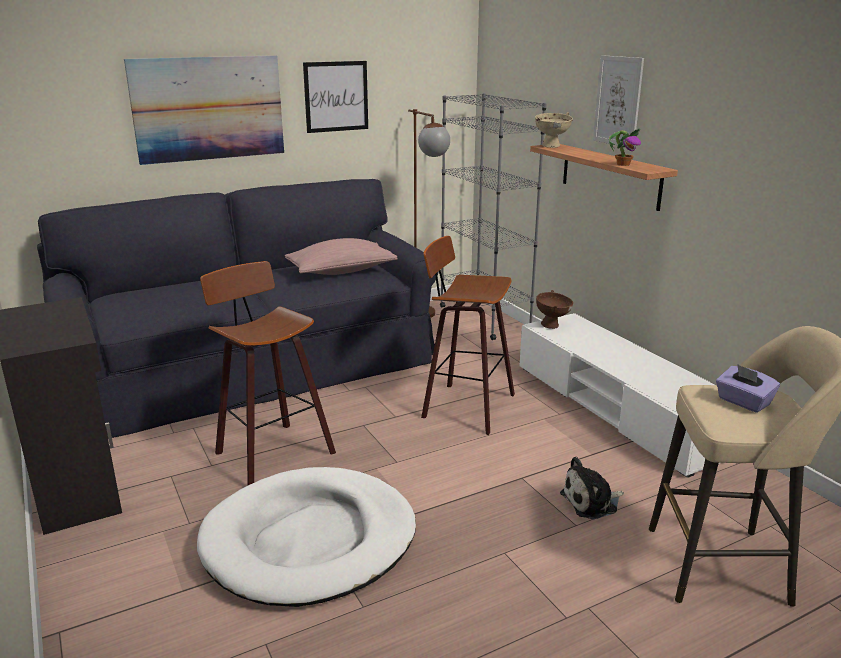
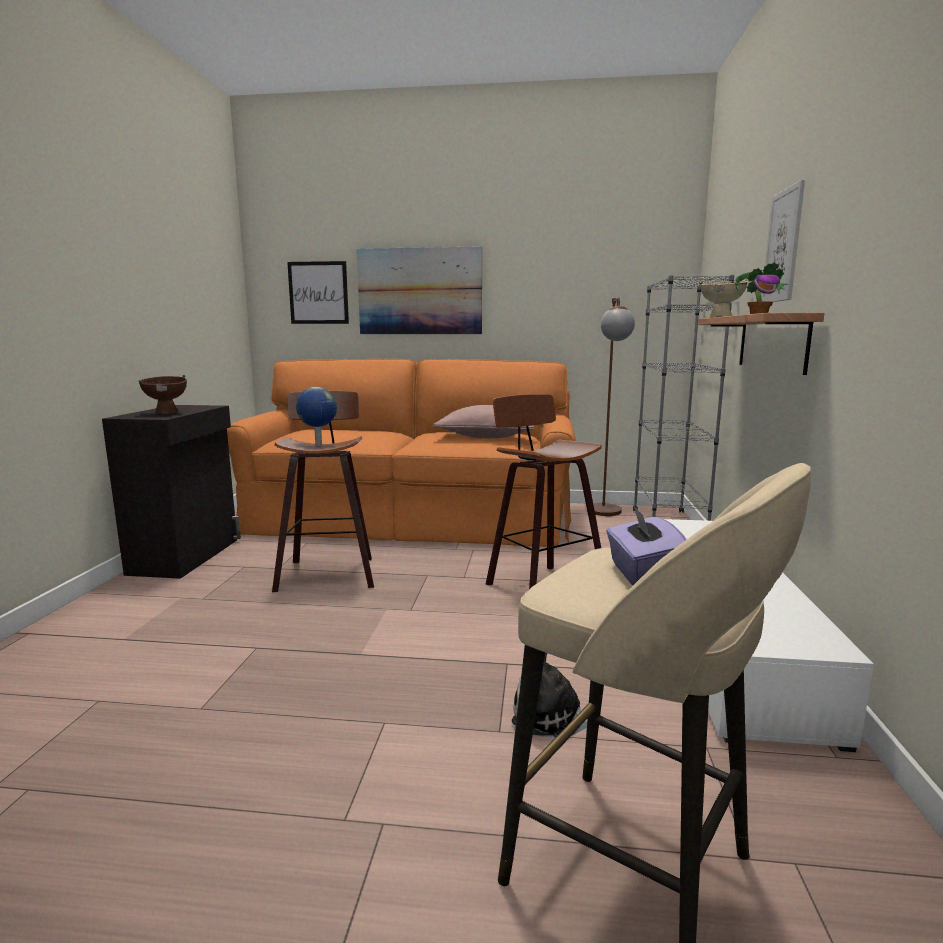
camera: 35 degrees right, 10 degrees down
black sofa [37,179,439,438] -> orange sofa [227,359,576,547]
white dog bed [197,467,416,607] -> none
picture [303,61,368,133] -> picture moved to [287,261,349,324]
brown bowl [536,290,573,329] -> brown bowl moved to [139,375,187,414]
none -> globe [296,387,337,446]

